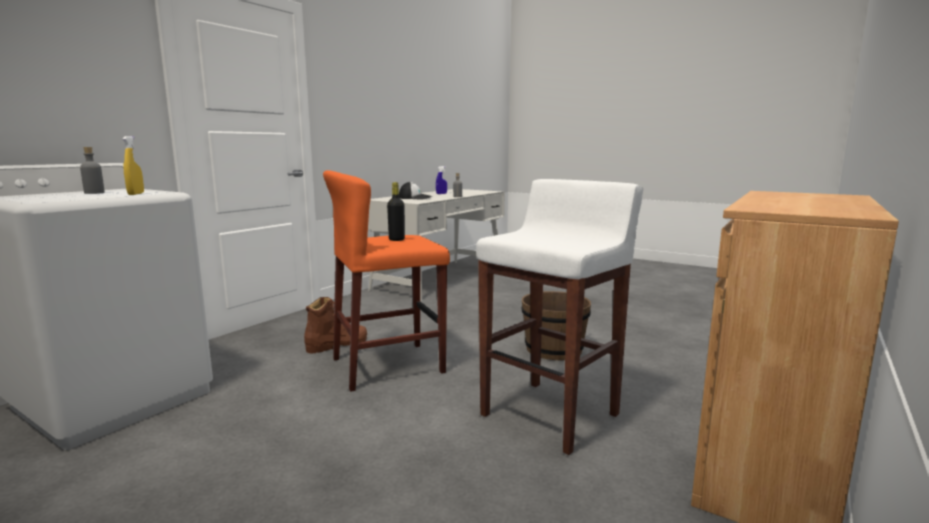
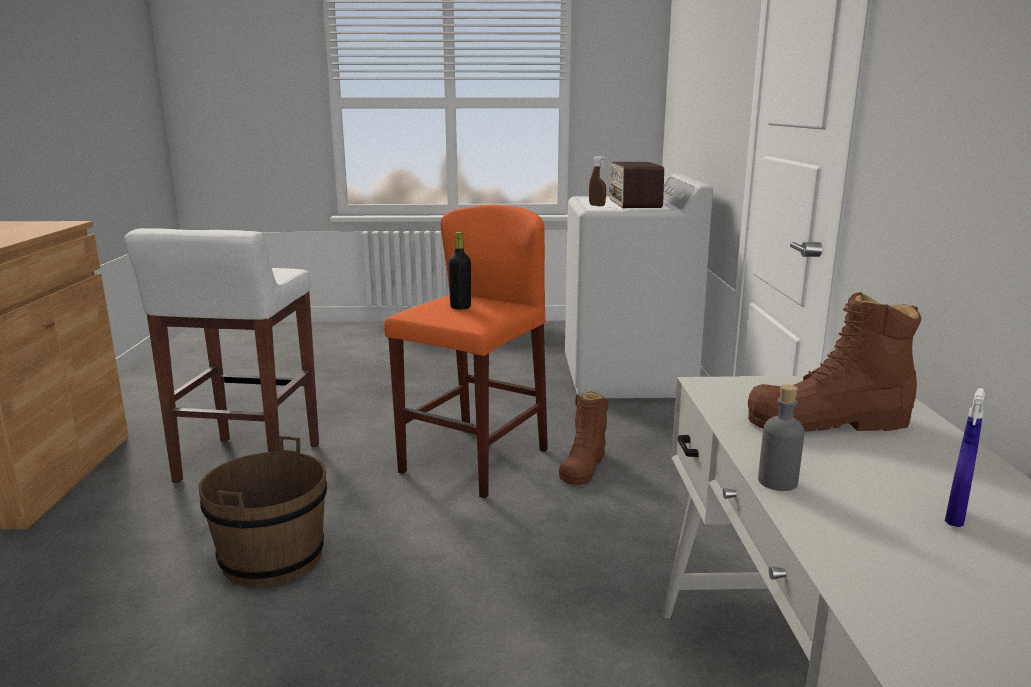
camera: 145 degrees right, 5 degrees up
grey bottle [80,147,105,194] -> radio [608,162,664,208]
yellow spray bottle [123,136,144,195] -> brown spray bottle [589,156,606,206]
cap [399,182,433,200] -> brown boot [748,292,922,432]

